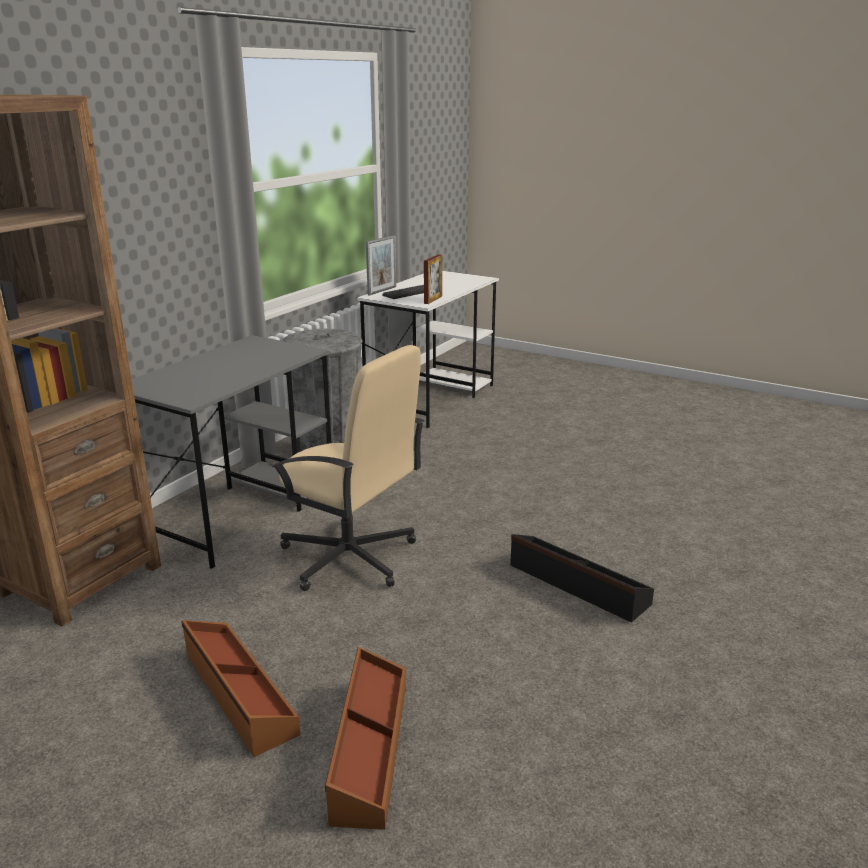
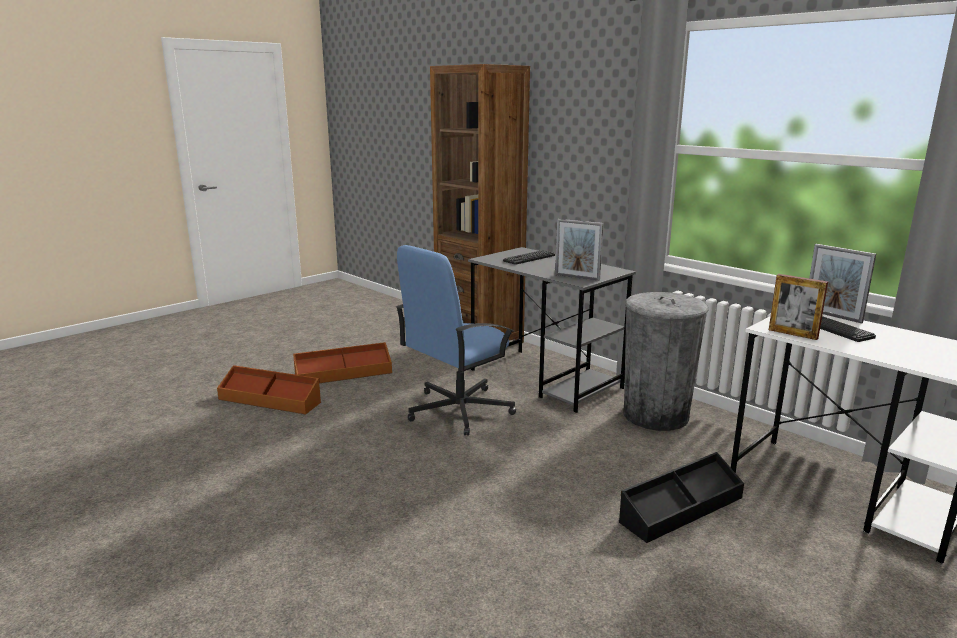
camera: 105 degrees right, 5 degrees down
beige office chair [272,345,425,591] -> blue office chair [396,245,516,436]
black storage box [510,534,654,623] -> black storage box moved to [619,452,744,543]
none -> keyboard [503,250,555,265]
none -> picture frame [555,219,603,281]

